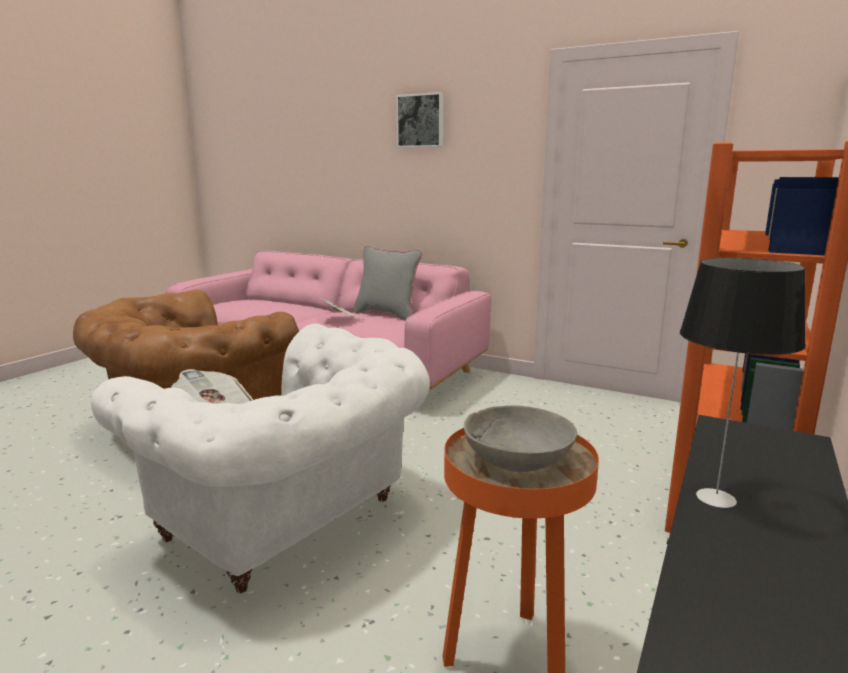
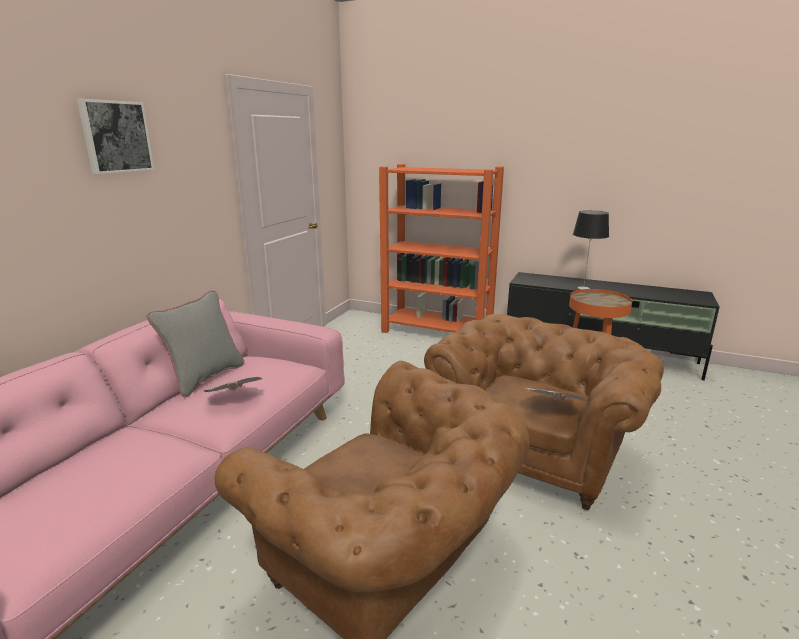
camera: 95 degrees left, 5 degrees up
white armchair [91,323,430,593] -> brown armchair [424,314,664,510]
grey bowl [464,405,577,472] -> none

